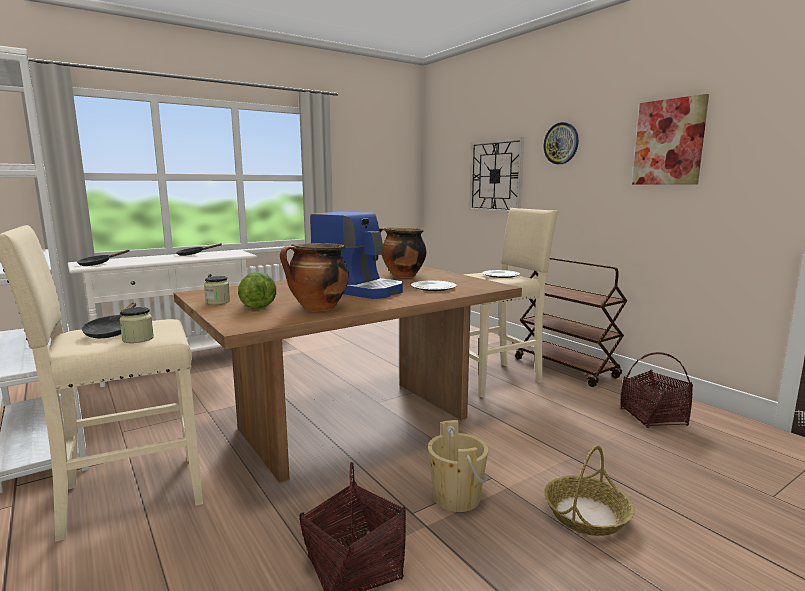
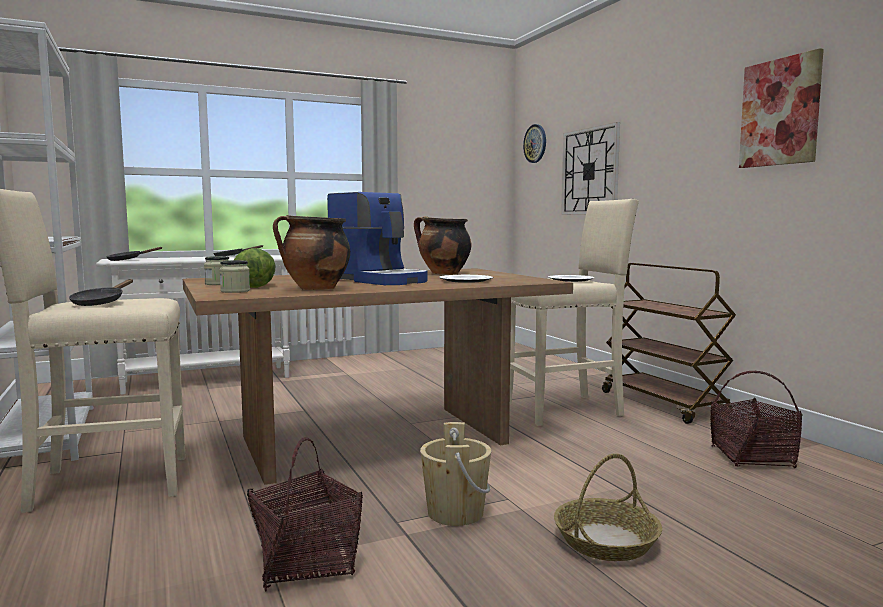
camera: 10 degrees right, 5 degrees down
jar [119,307,154,343] -> jar moved to [219,260,250,293]
wall clock [544,122,579,164] -> wall clock moved to [523,124,546,163]

